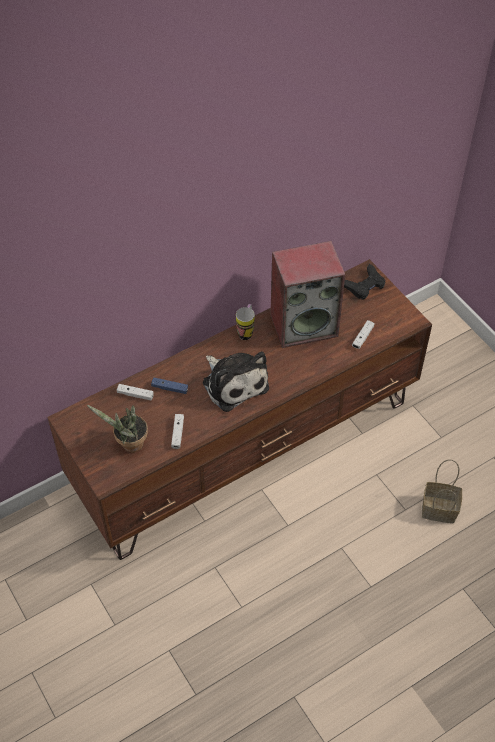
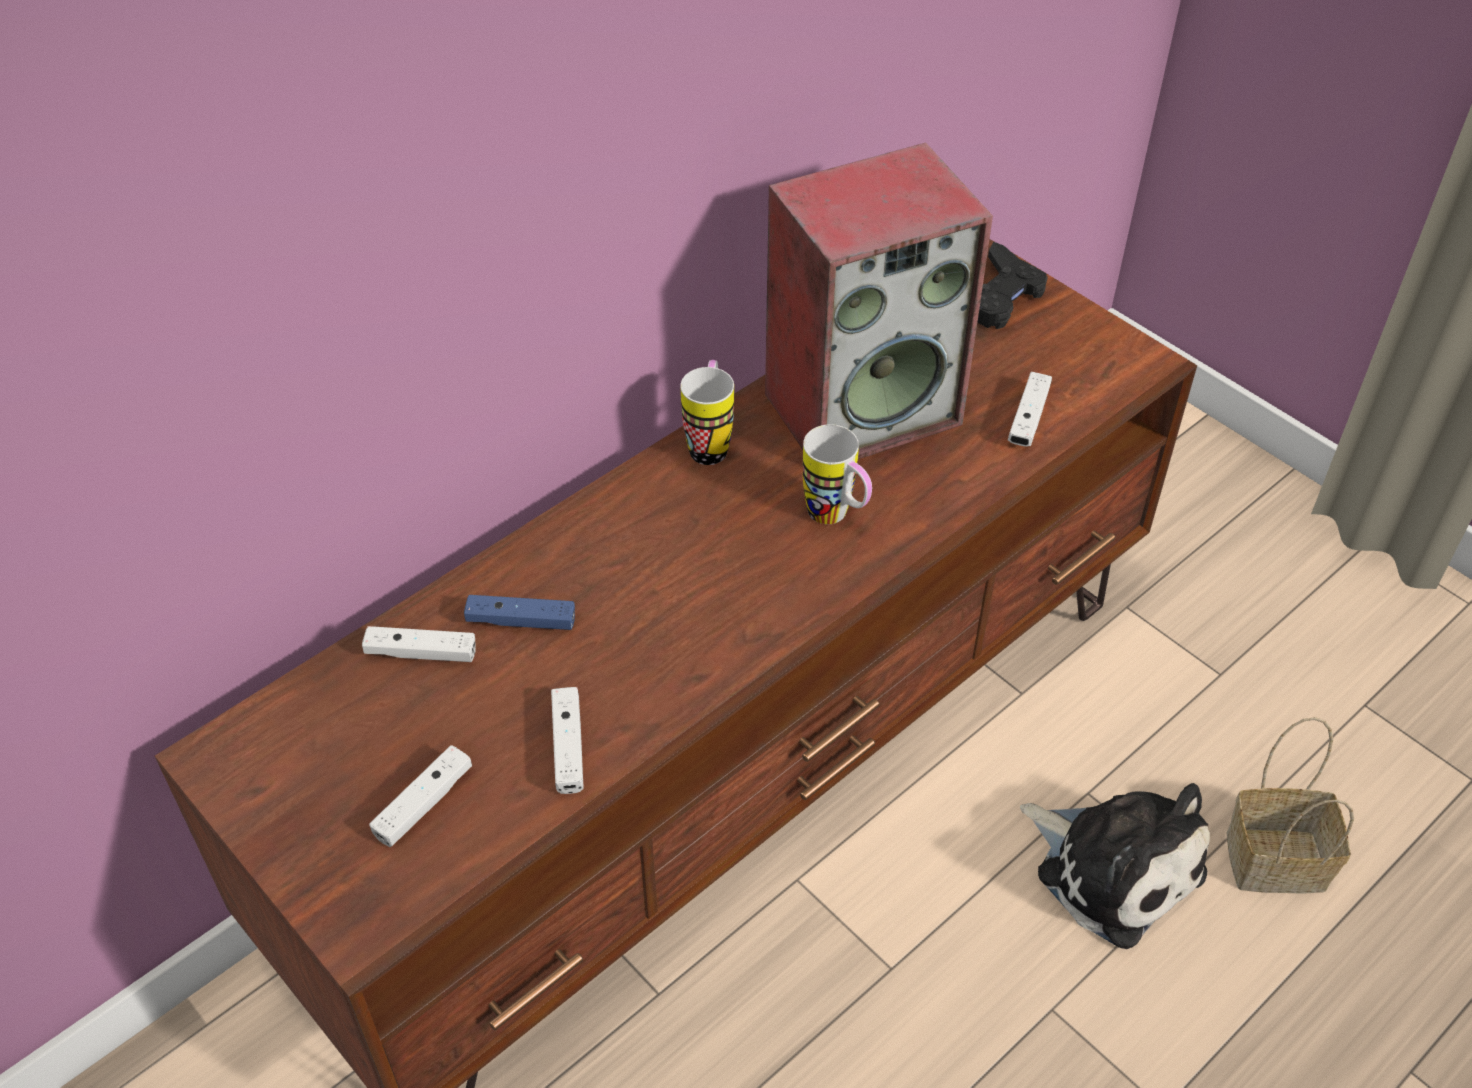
camera: 10 degrees left, 5 degrees down
potted plant [87,405,148,452] -> white game controller [369,745,472,847]
plush toy [203,352,269,412] -> plush toy moved to [1020,783,1210,949]
none -> mug [803,424,872,524]

